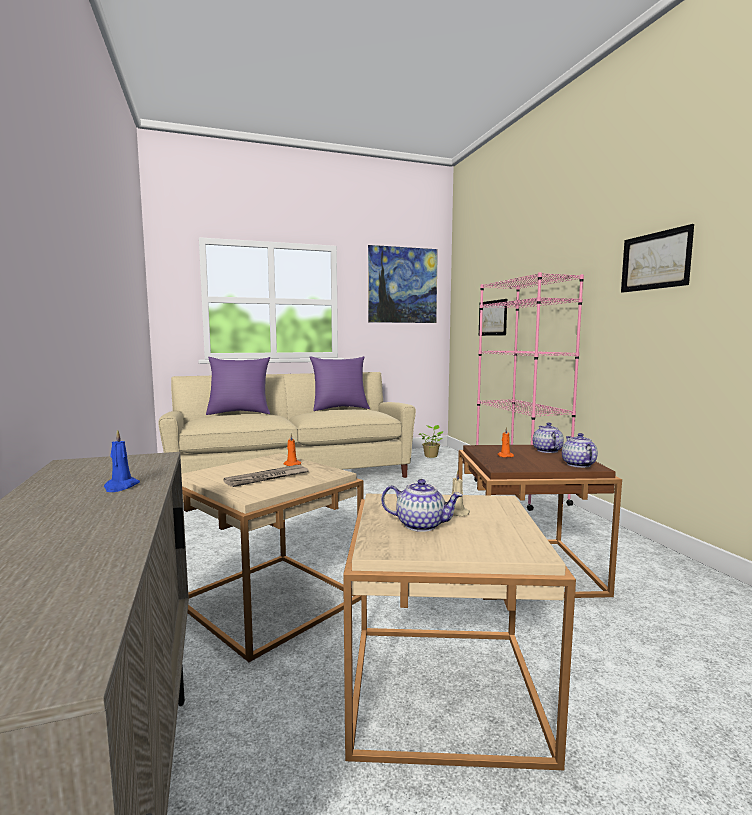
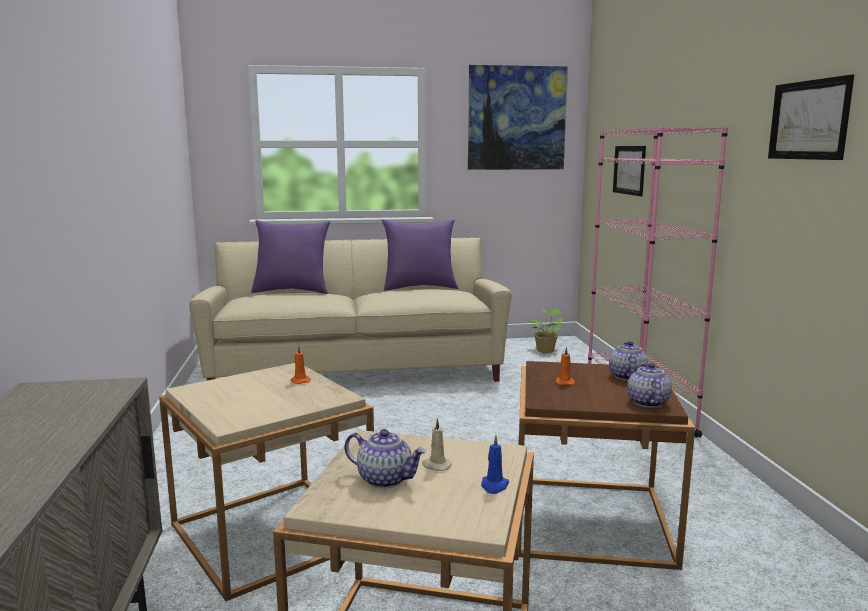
camera: 10 degrees right, 5 degrees up
blue candle [104,429,140,492] -> blue candle moved to [481,435,509,494]
newspaper [223,465,309,487] -> none

